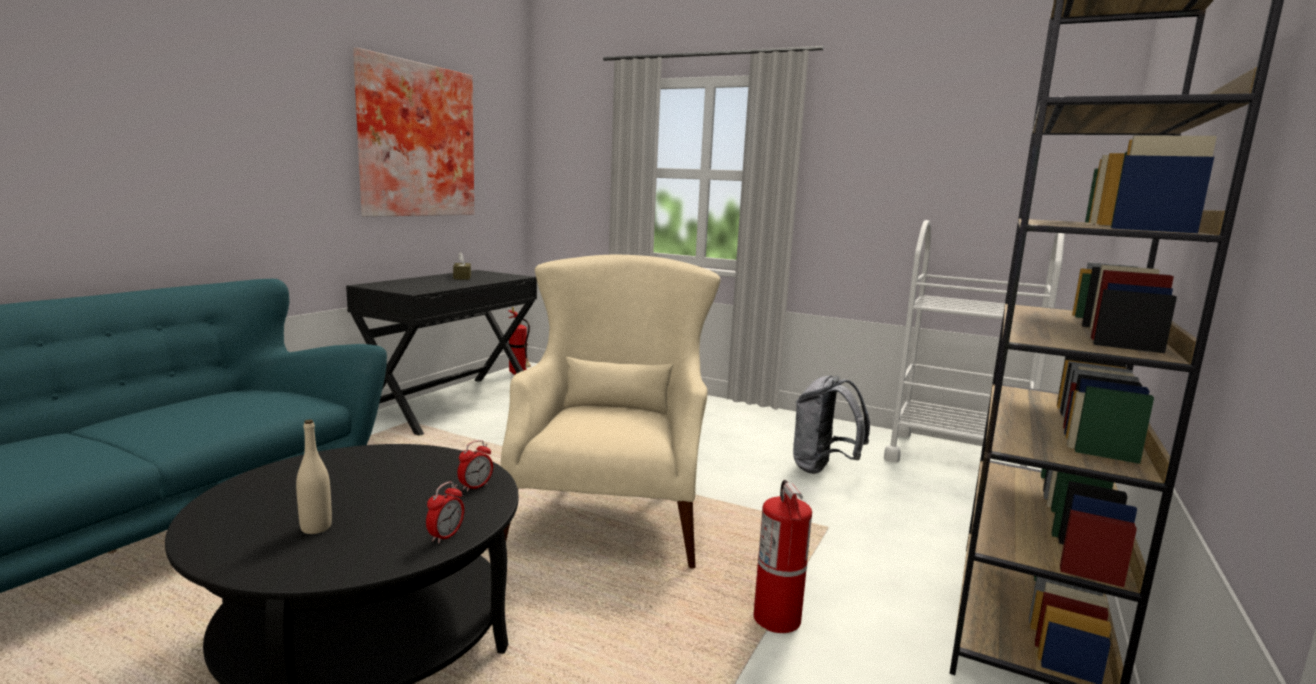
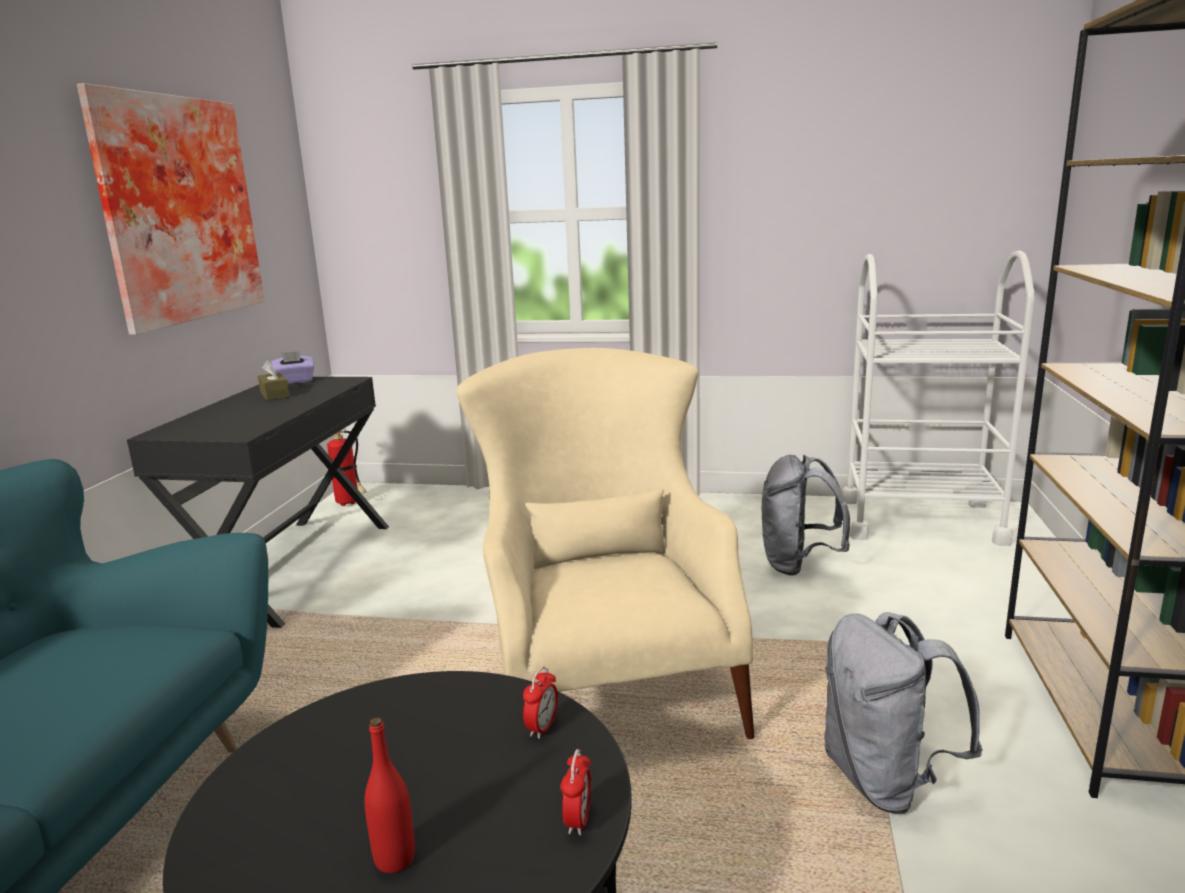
camera: 15 degrees left, 5 degrees up
beige bottle [296,420,332,534] -> red bottle [365,718,415,873]
fire extinguisher [754,480,812,633] -> grey backpack [824,612,983,814]
none -> purple tissue box [271,351,314,384]

